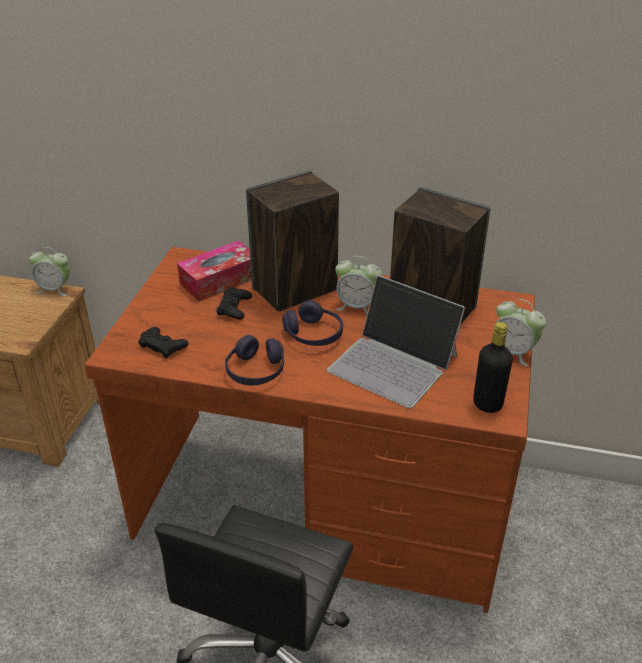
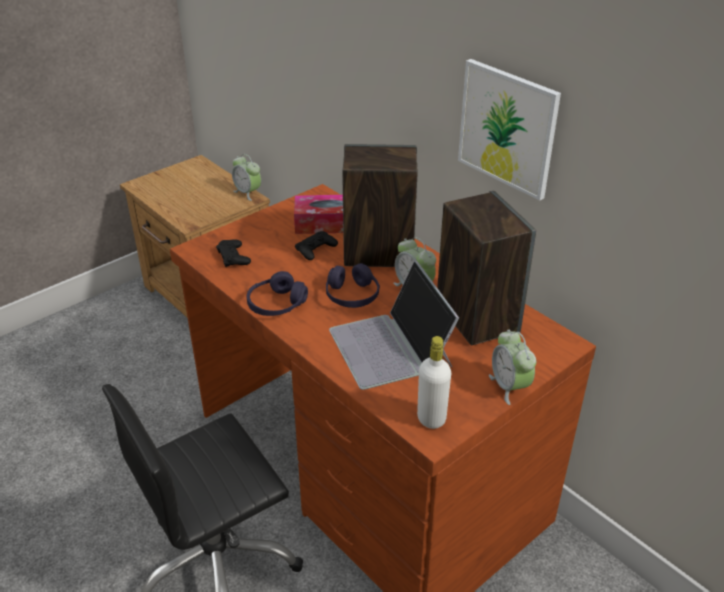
camera: 35 degrees right, 0 degrees up
black bottle [473,322,513,413] -> white bottle [417,336,451,429]
none -> picture [458,59,561,200]

